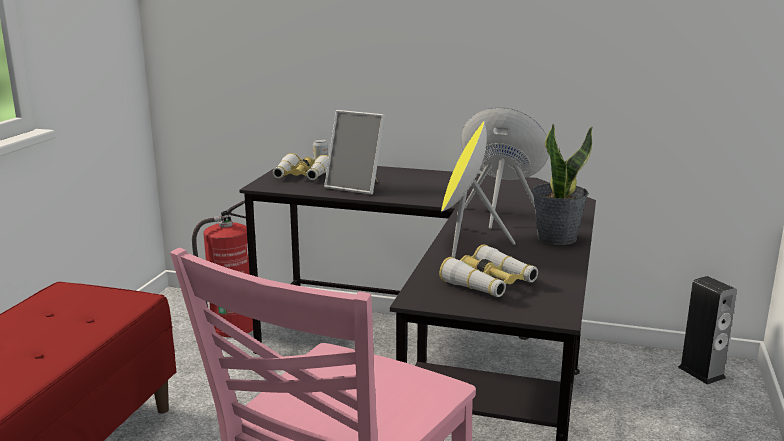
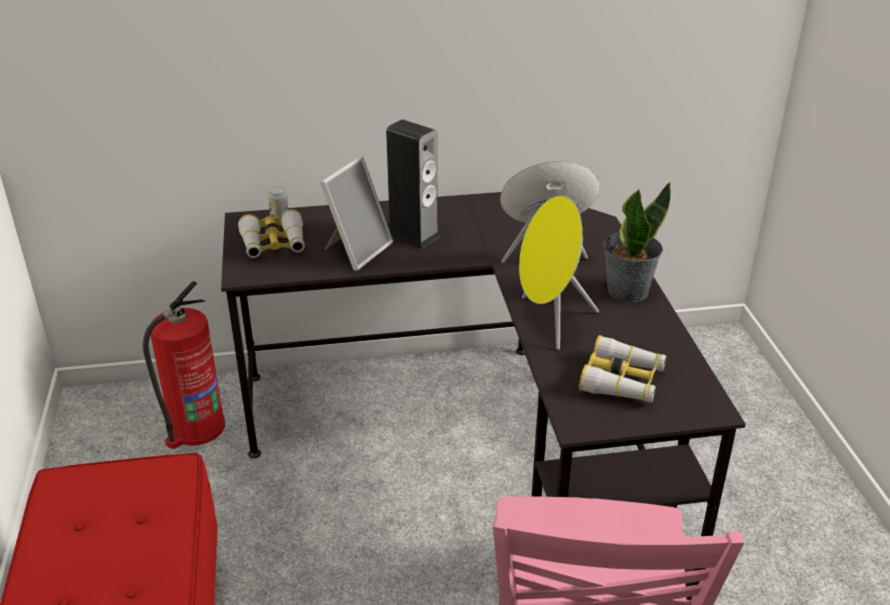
camera: 25 degrees left, 15 degrees up
picture frame [324,110,385,195] -> picture frame turned 60 degrees counterclockwise [320,156,393,271]
speaker [678,276,737,385] -> speaker moved to [386,119,441,249]

